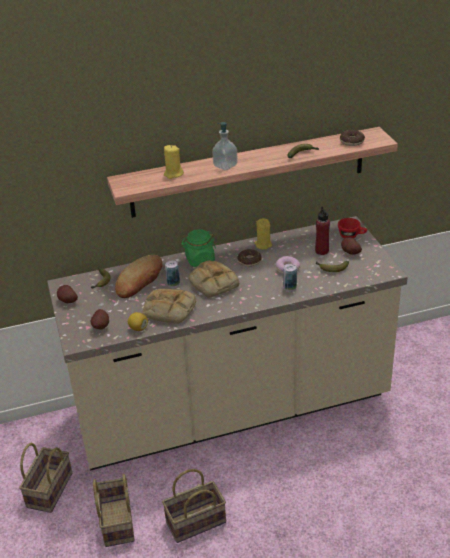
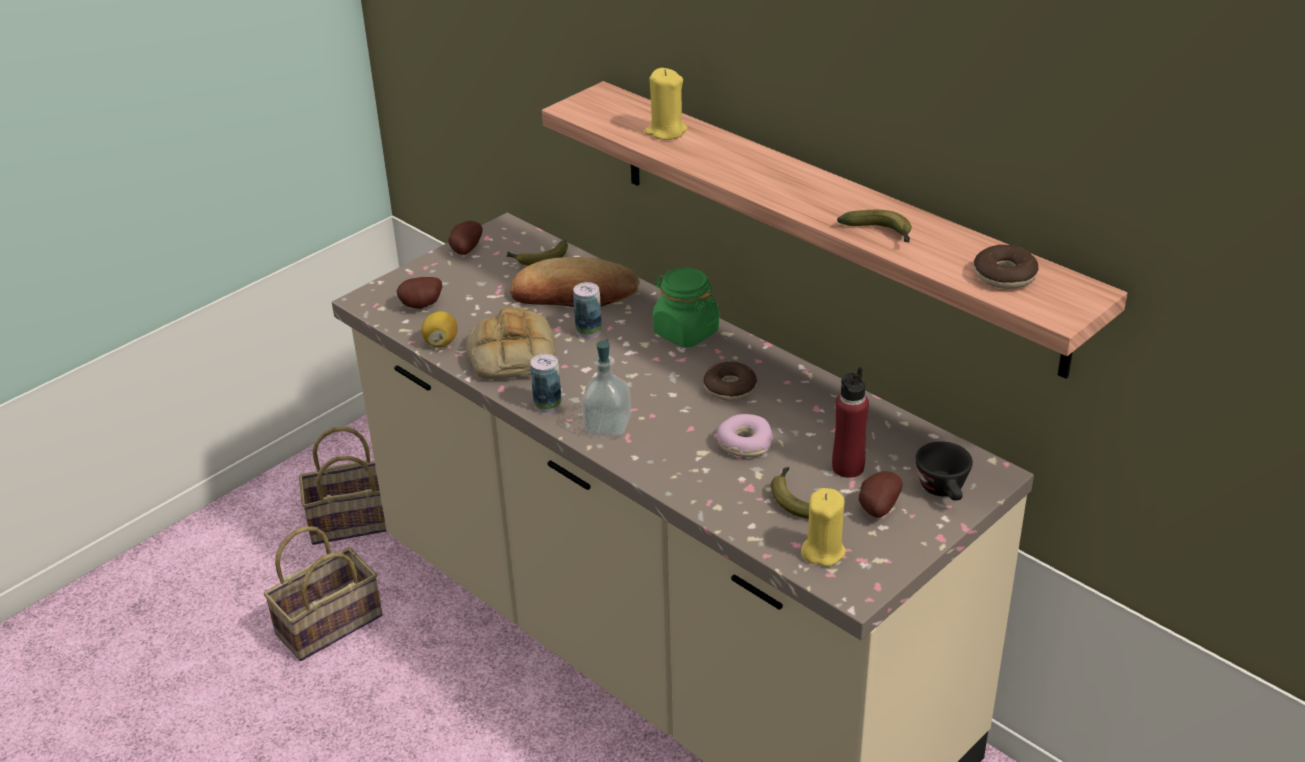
camera: 60 degrees right, 0 degrees up
basket [162,469,226,543] -> none
bread [188,260,239,297] -> none
soap dispenser [212,122,238,170] -> soap dispenser moved to [582,339,631,437]
yellow candle [254,218,272,249] -> yellow candle moved to [801,488,846,567]
can [283,264,297,292] -> can moved to [530,354,562,414]
red cup [338,218,367,238] -> black cup [915,441,973,500]

